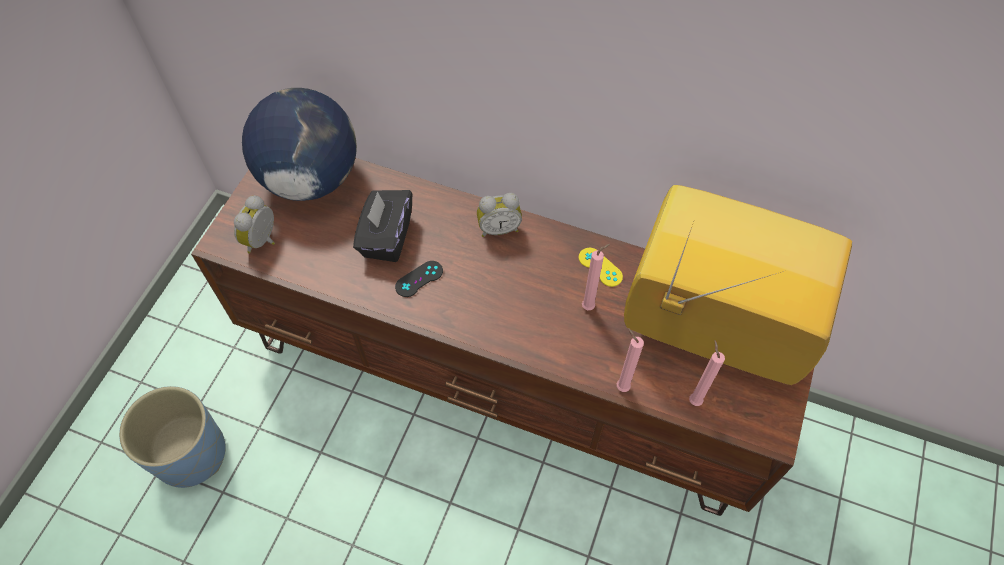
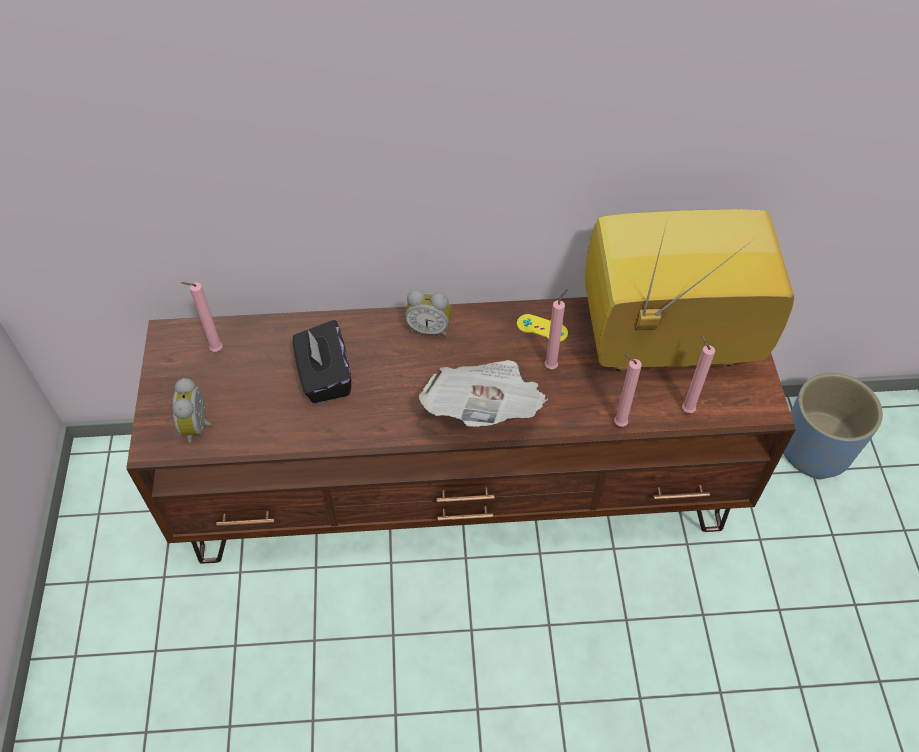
camera: 25 degrees left, 5 degrees down
blue planter [119,386,226,488] -> blue planter moved to [783,373,883,479]
globe [242,88,357,201] -> pink candle [181,282,222,352]
black game controller [395,261,443,297] -> none
alarm clock [477,193,522,237] -> alarm clock turned 45 degrees clockwise [405,289,452,337]
none -> newspaper [419,360,548,427]

